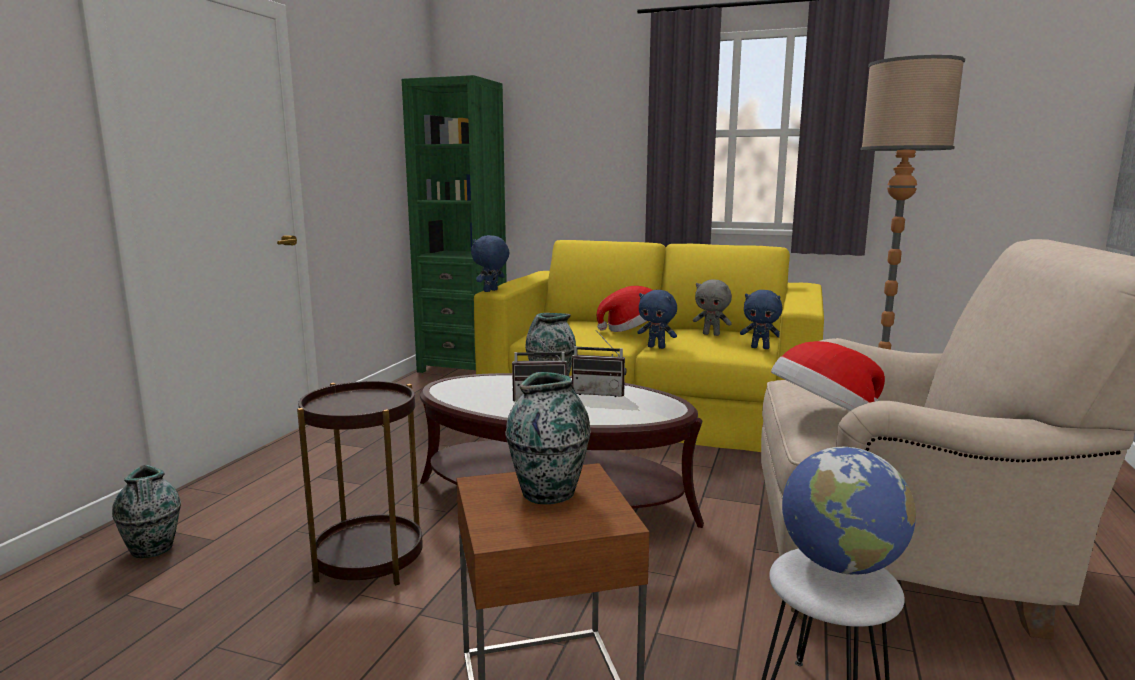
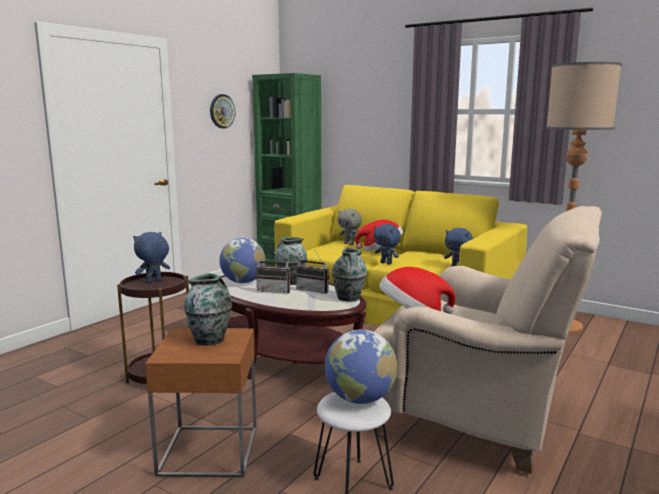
camera: 15 degrees right, 0 degrees up
vase [112,465,181,558] -> vase moved to [332,247,367,301]
blue plush toy [471,235,510,292] -> blue plush toy moved to [133,232,170,283]
grey plush toy [693,279,732,336] -> grey plush toy moved to [337,209,362,245]
none -> wall clock [210,94,236,128]
none -> globe [219,238,265,283]

